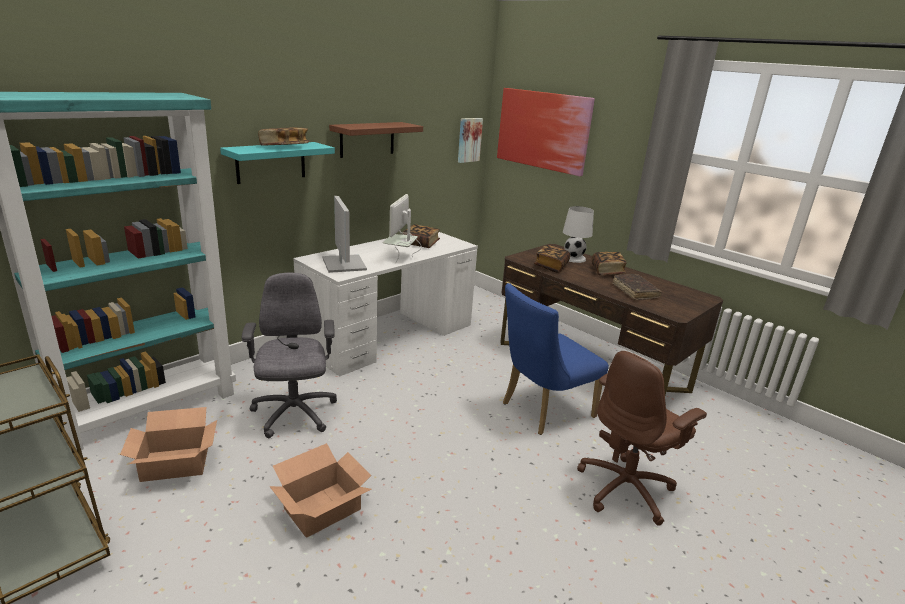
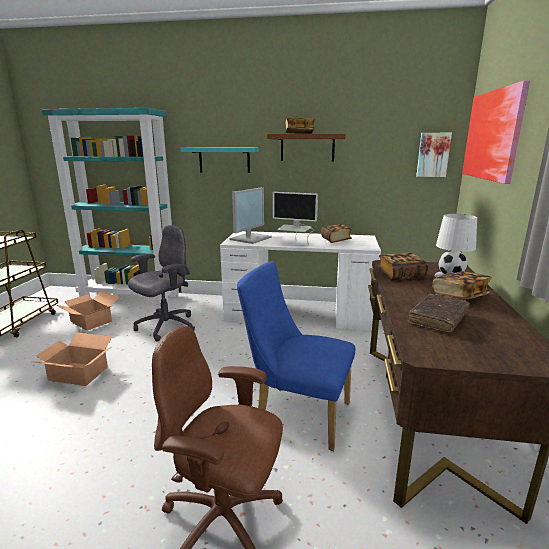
camera: 55 degrees right, 5 degrees down
book [258,127,309,145] -> book moved to [286,118,315,134]
monitor [383,194,422,263] -> monitor turned 135 degrees counterclockwise [273,192,318,245]

